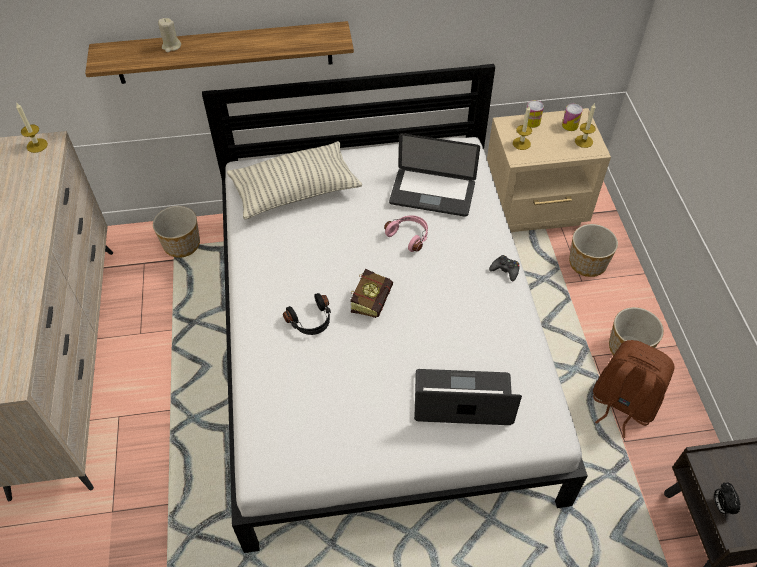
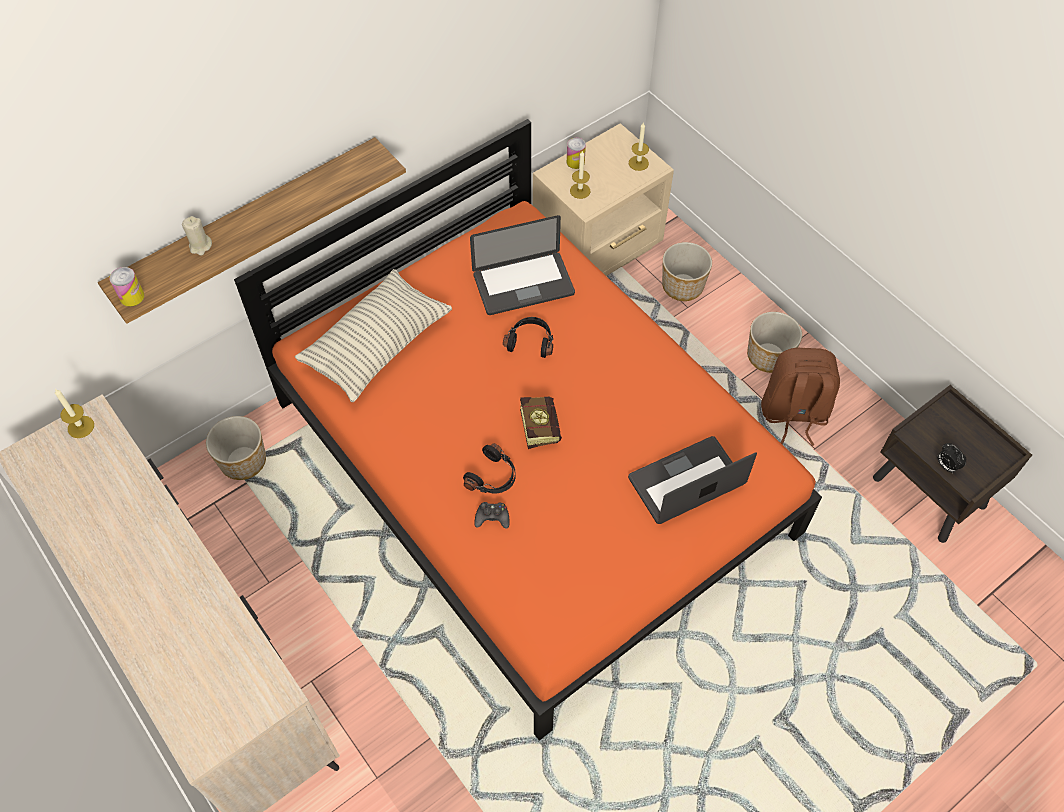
camera: 30 degrees left, 5 degrees up
white bed [202,64,588,553] -> orange bed [234,119,822,741]
pink headphones [384,215,428,252] -> black headphones [503,317,553,358]
black game controller [489,255,519,281] -> black game controller moved to [474,502,509,529]
can [562,104,583,131] -> can moved to [109,267,145,307]

